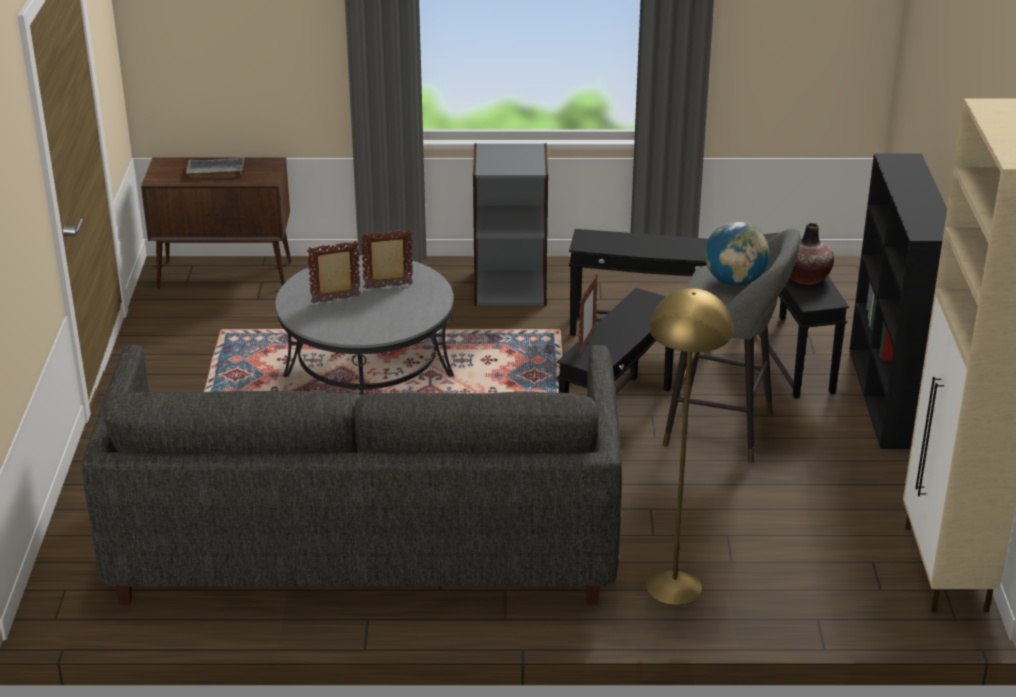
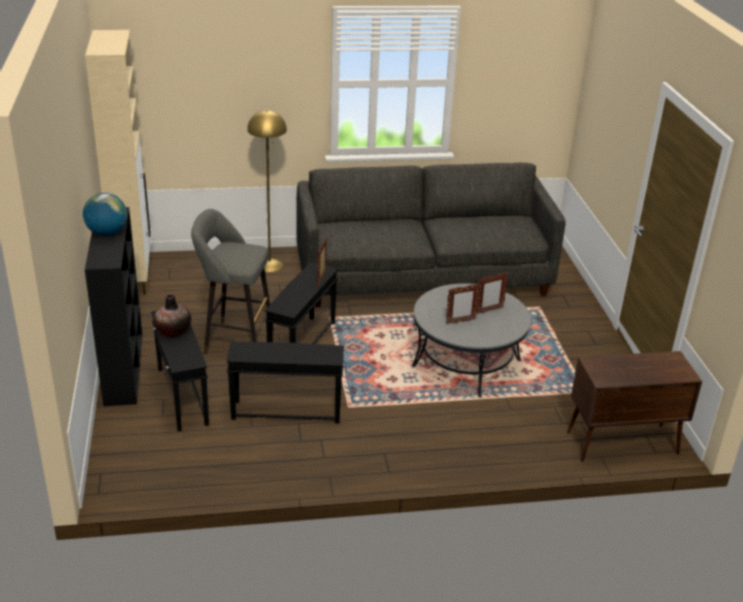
camera: 170 degrees right, 0 degrees up
grey tray [186,157,245,177] -> none
grey bookcase [473,143,548,306] -> none
globe [705,221,770,286] -> globe moved to [83,193,127,236]

